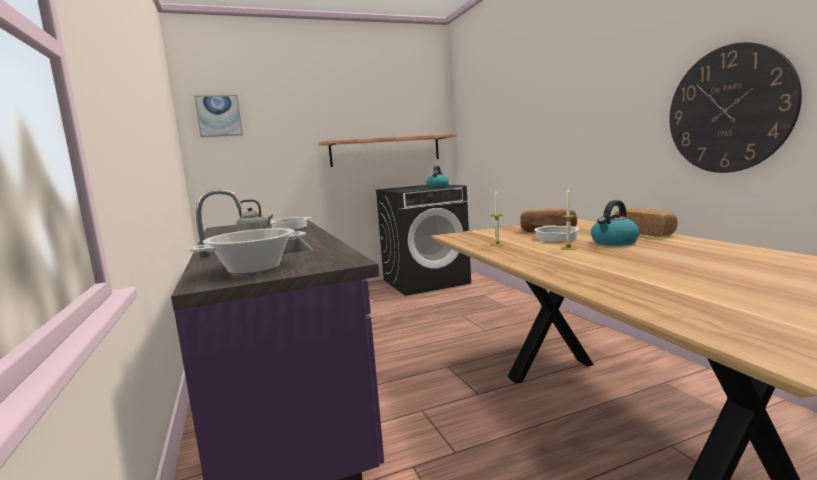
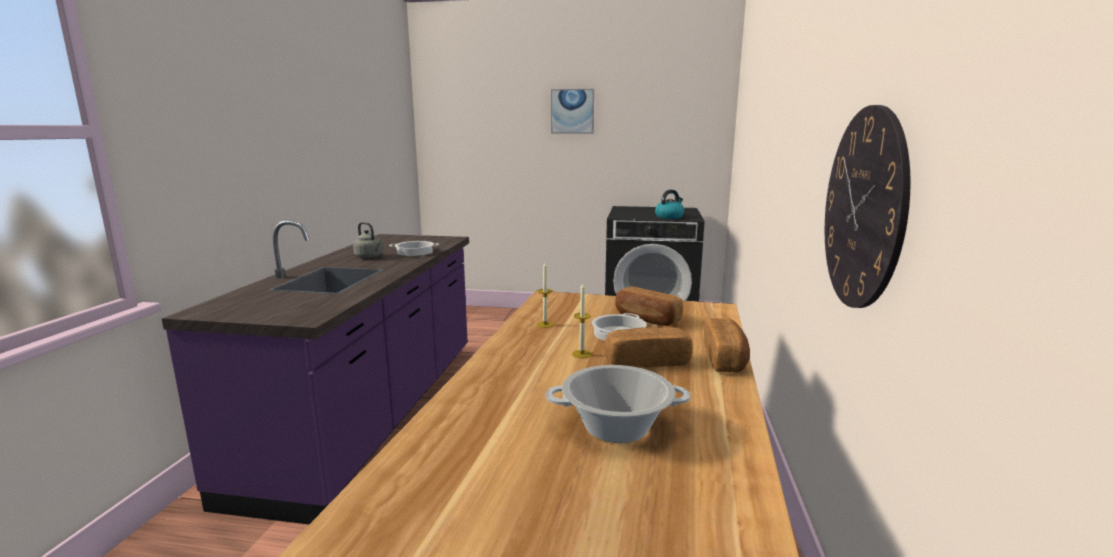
camera: 30 degrees right, 5 degrees up
cooking pot [189,228,306,274] -> cooking pot moved to [545,365,691,443]
picture [194,95,243,137] -> picture moved to [551,89,594,134]
shelf [319,134,457,167] -> none
kettle [591,200,640,246] -> bread [604,327,693,368]

